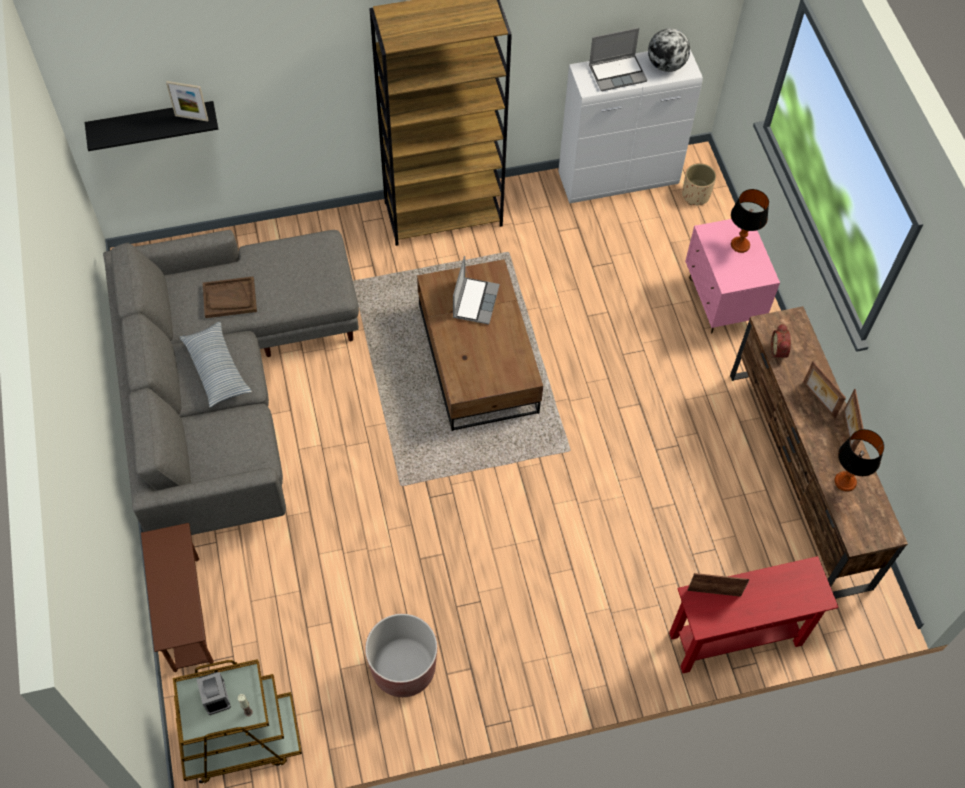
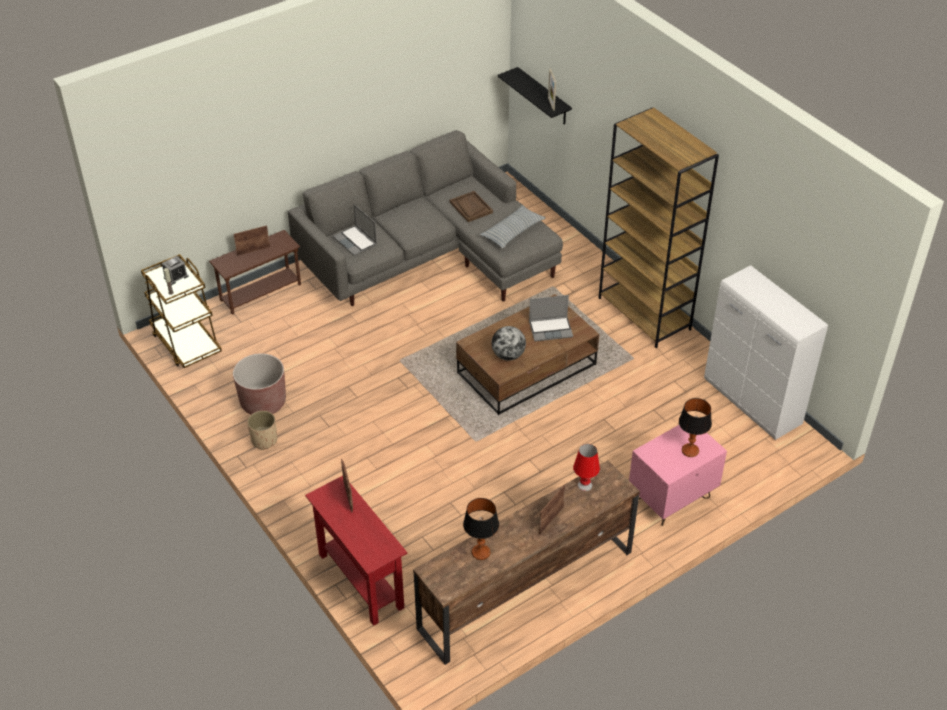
camera: 70 degrees right, 15 degrees down
pillow [180,322,252,408] -> pillow moved to [480,205,545,248]
laptop [589,28,647,91] -> laptop moved to [333,204,377,256]
globe [648,28,690,72] -> globe moved to [492,326,526,361]
beige planter [682,163,716,205] -> beige planter moved to [247,411,277,450]
alarm clock [771,324,791,361] -> red table lamp [573,444,600,491]
picture frame [844,389,864,452] -> picture frame moved to [234,225,270,256]

